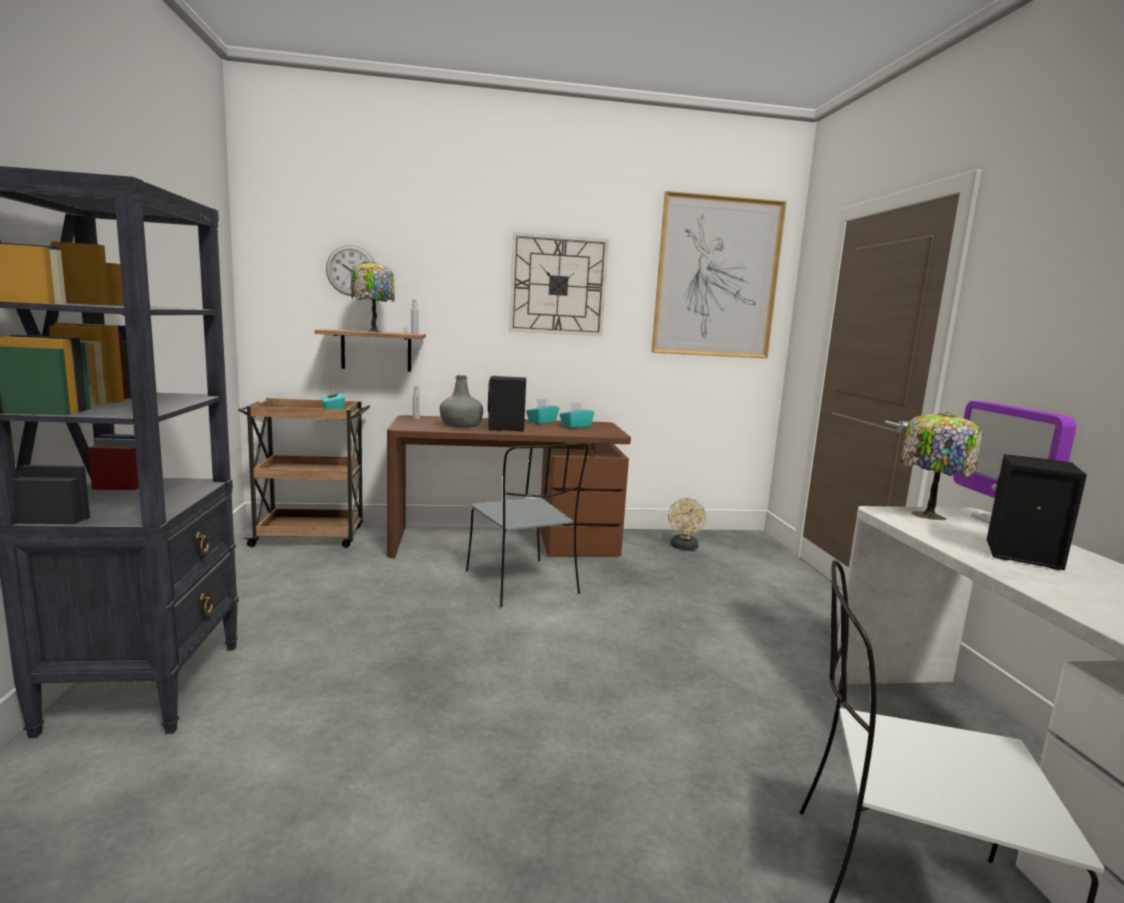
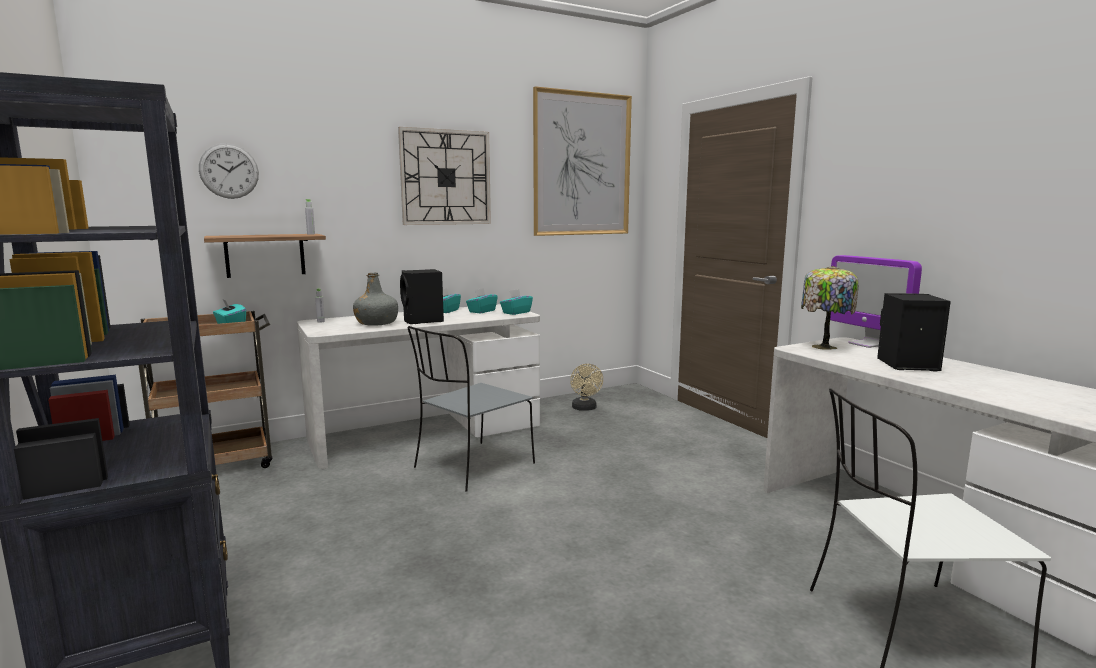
camera: 20 degrees left, 0 degrees up
table lamp [351,262,395,333] -> none
brown desk [387,415,631,558] -> white desk [297,304,540,469]
grey chair [466,443,588,607] -> grey chair turned 90 degrees clockwise [408,326,535,492]
none -> turquoise tissue box [500,289,533,315]

